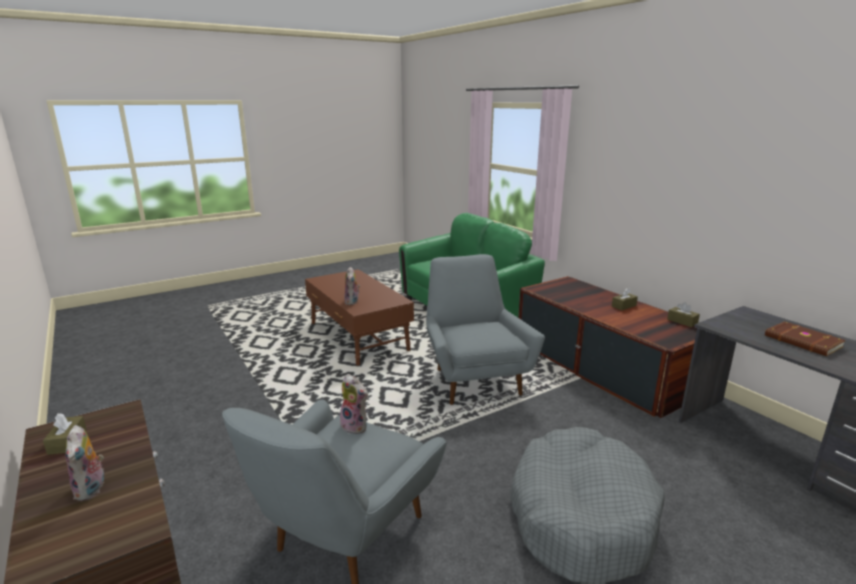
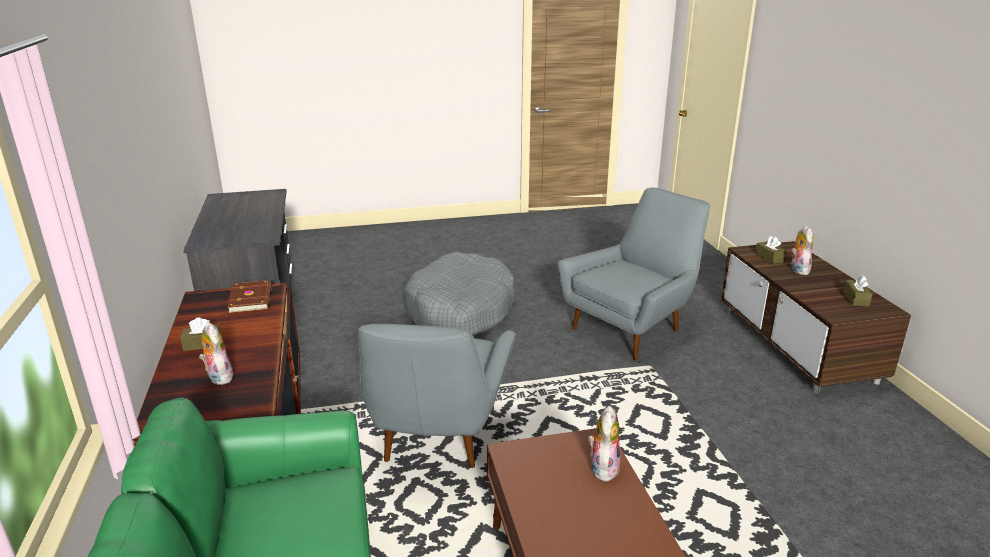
camera: 160 degrees left, 5 degrees up
plush toy [340,374,368,434] -> plush toy moved to [199,322,235,385]
brown tissue box [667,302,700,327] -> brown tissue box moved to [755,236,787,264]
brown book [765,321,846,356] -> brown book moved to [227,280,272,314]

